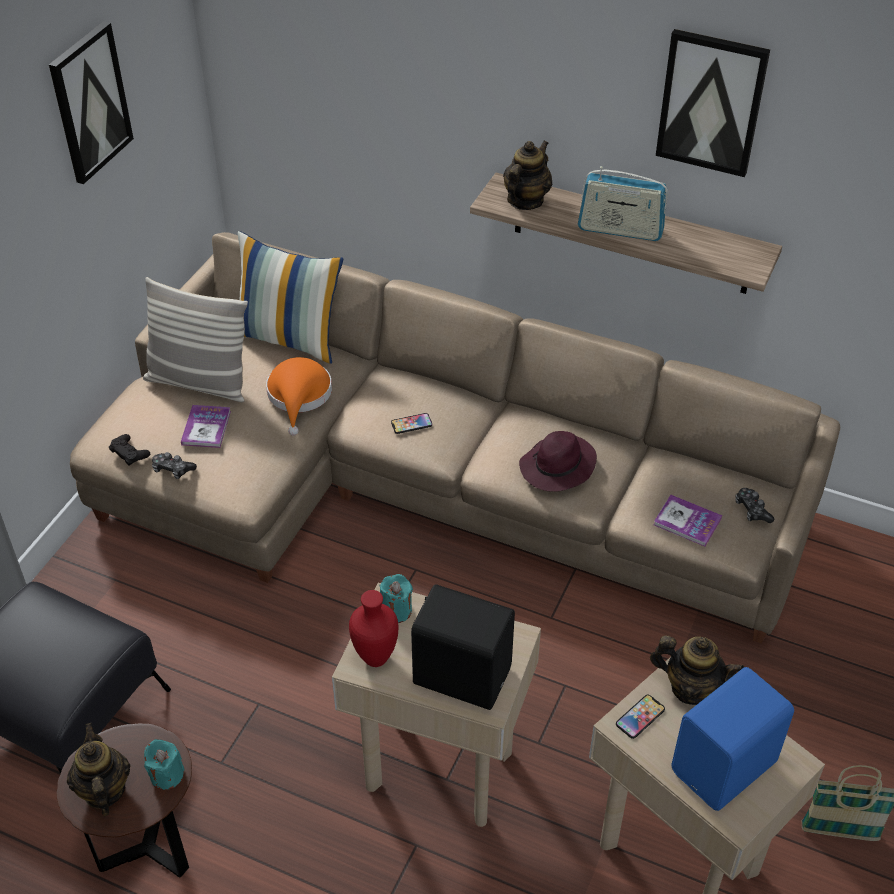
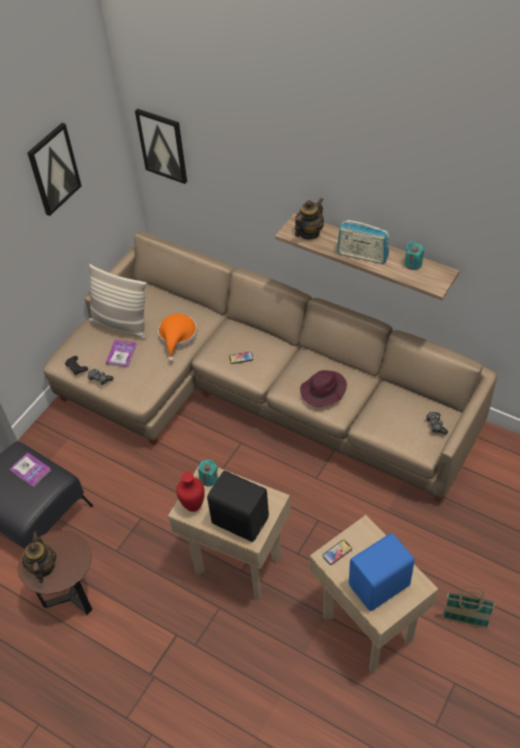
camera: 10 degrees right, 5 degrees up
turquoise candle [144,739,185,790] -> turquoise candle moved to [405,241,424,270]
pillow [238,231,343,364] -> none
teapot [650,635,744,705] -> none
book [654,495,722,546] -> book moved to [10,452,51,487]
picture [656,29,770,177] -> picture moved to [135,108,187,184]

